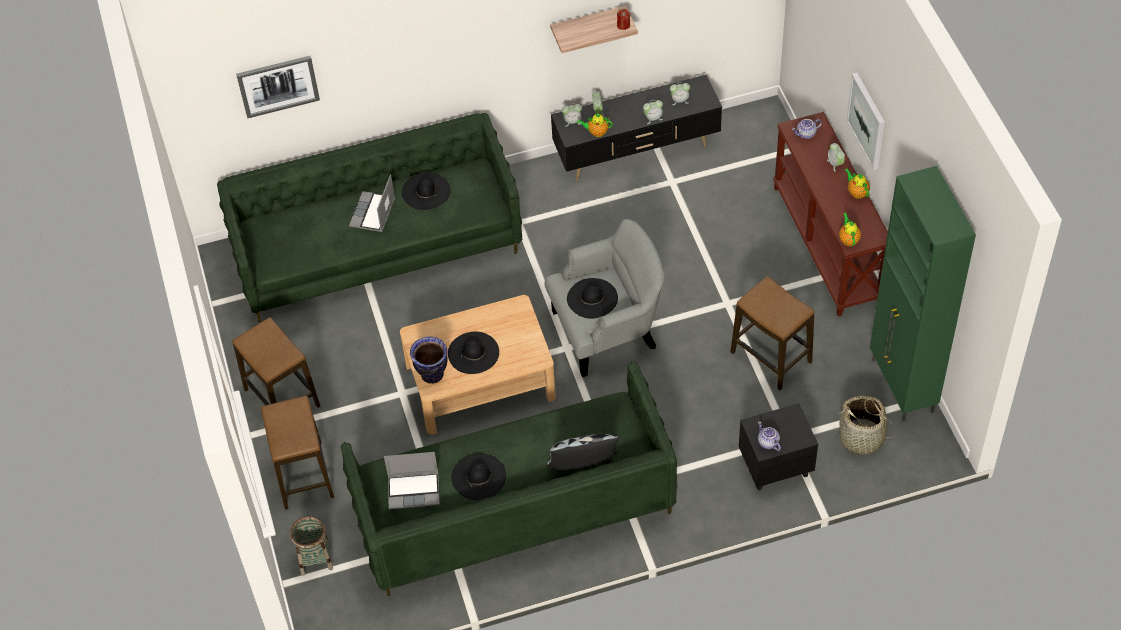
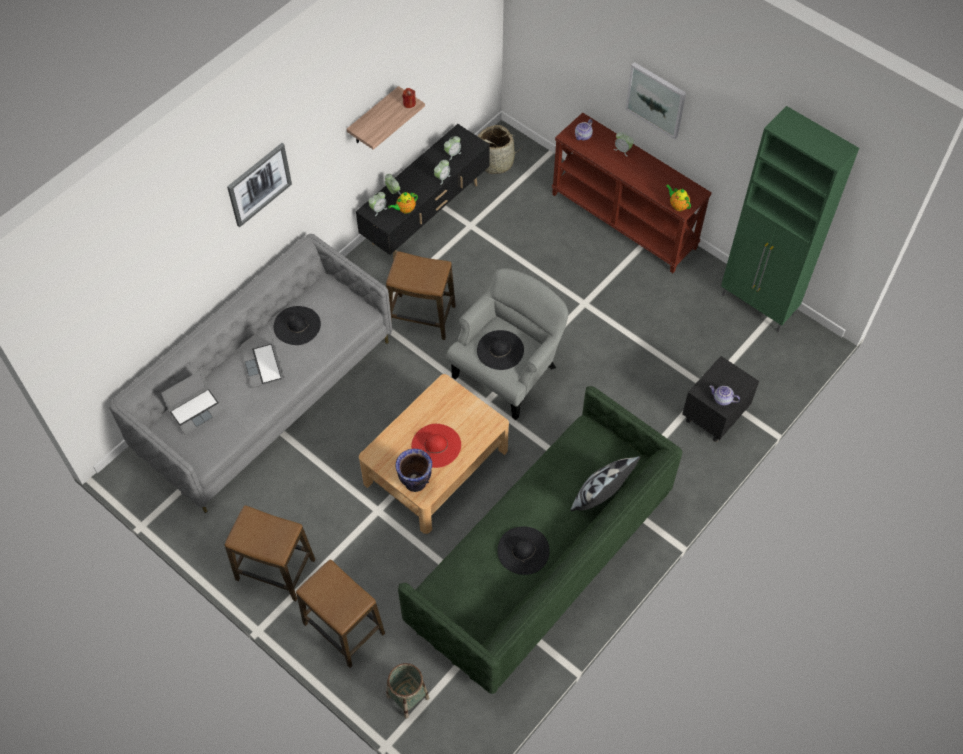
camera: 35 degrees left, 5 degrees up
green sofa [217,113,522,322] -> grey sofa [109,234,392,513]
picture [236,56,320,118] -> picture moved to [227,143,292,227]
laptop [384,452,440,509] -> laptop moved to [161,370,225,435]
black hat [448,331,499,374] -> red hat [411,424,461,468]
stool [731,276,814,390] -> stool moved to [386,251,456,340]
basket [834,396,898,455] -> basket moved to [478,125,518,174]
teapot [845,169,870,199] -> none

